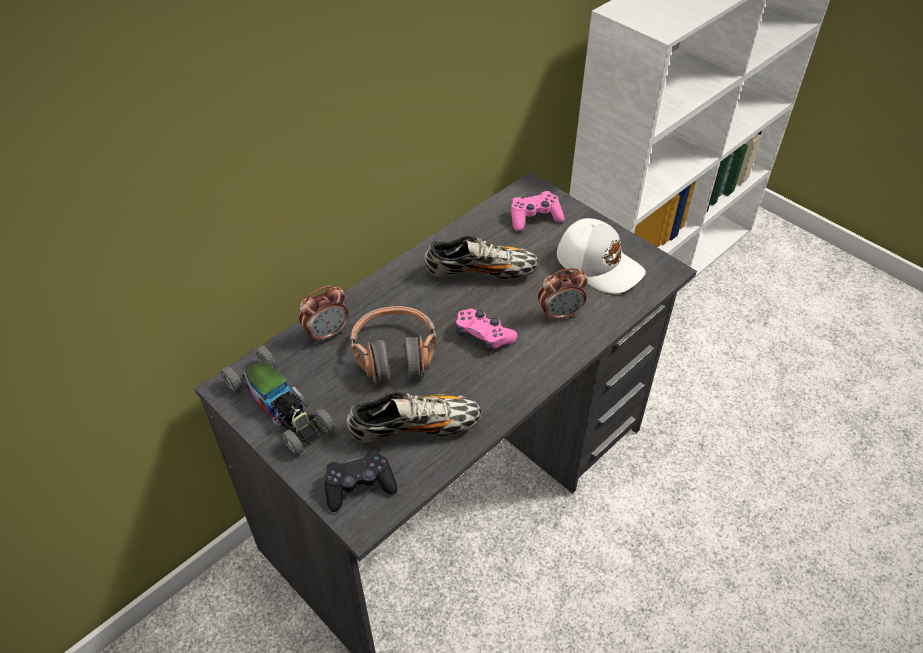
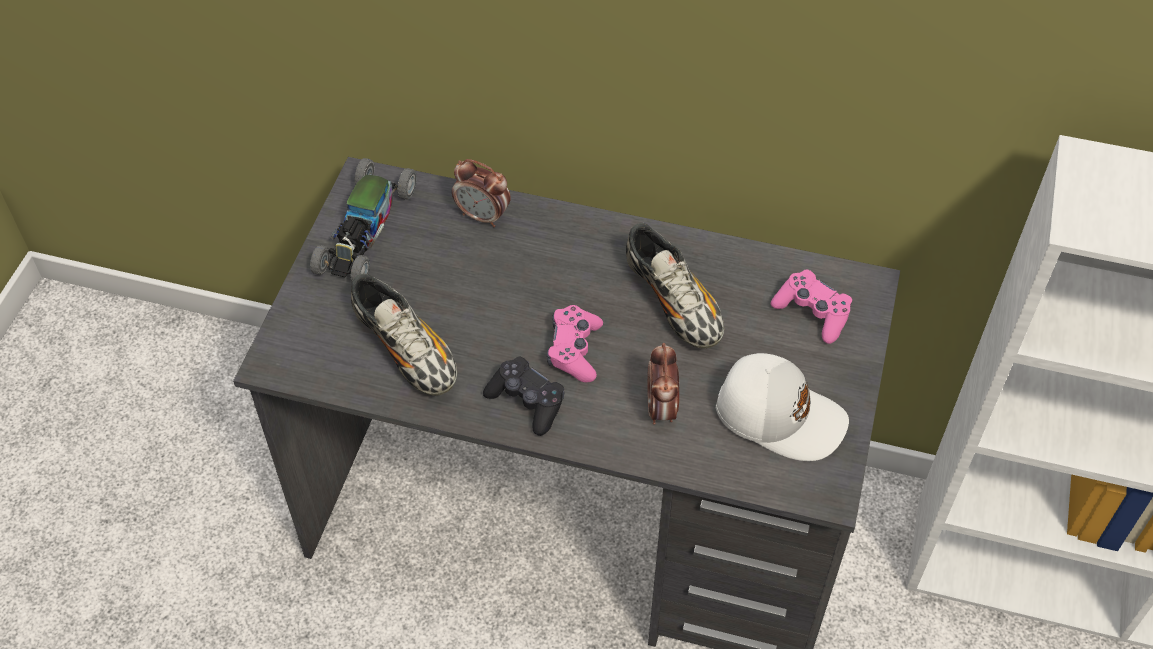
camera: 60 degrees right, 5 degrees up
black game controller [324,450,397,512] -> black game controller moved to [483,357,565,436]
headphones [350,306,437,384] -> none
alarm clock [538,268,588,322] -> alarm clock turned 45 degrees clockwise [647,343,679,425]
white cap [557,218,646,294] -> white cap turned 75 degrees counterclockwise [716,353,849,461]

